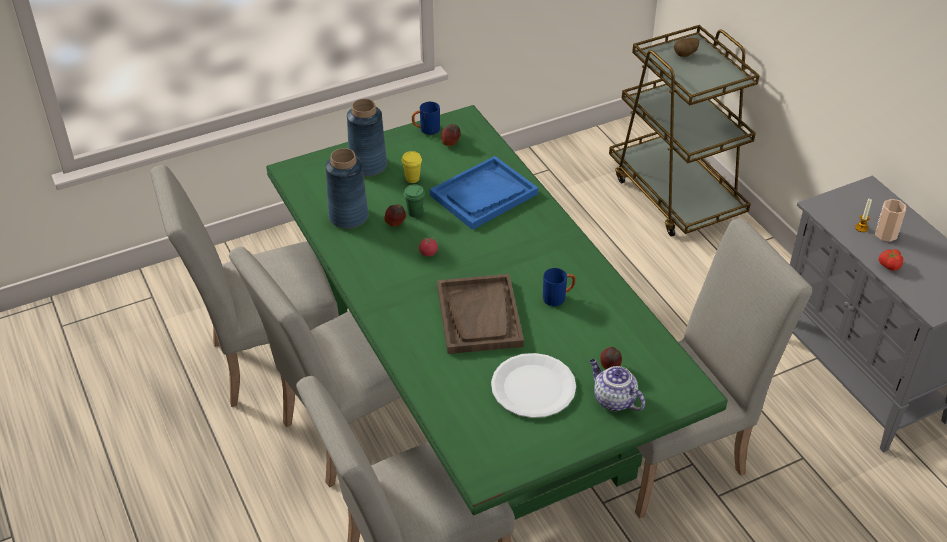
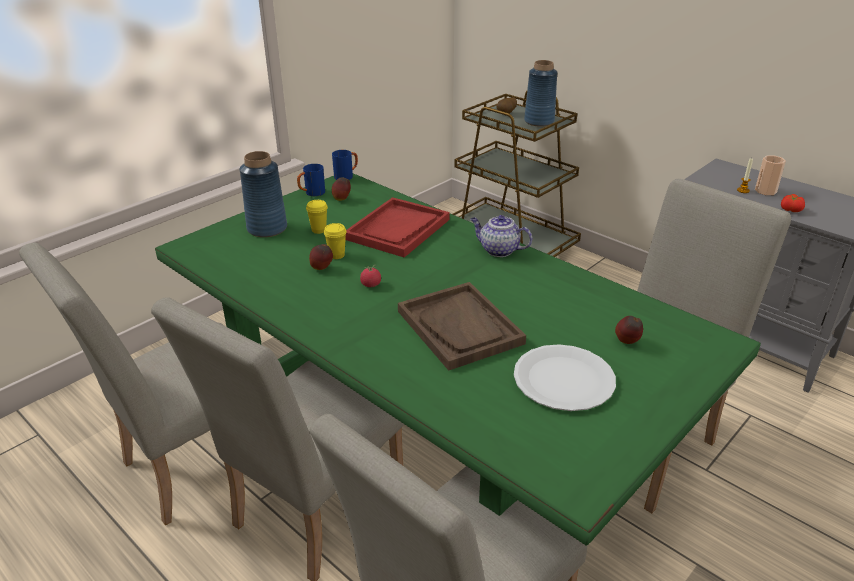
camera: 20 degrees left, 10 degrees down
blue vase [325,148,369,229] -> blue vase moved to [524,60,558,127]
green cup [404,184,425,217] -> yellow cup [324,223,347,259]
blue tray [430,156,538,230] -> red tray [345,197,450,258]
blue mug [543,268,575,306] -> blue mug moved to [332,150,358,180]
teapot [589,359,645,411] -> teapot moved to [470,215,532,257]

